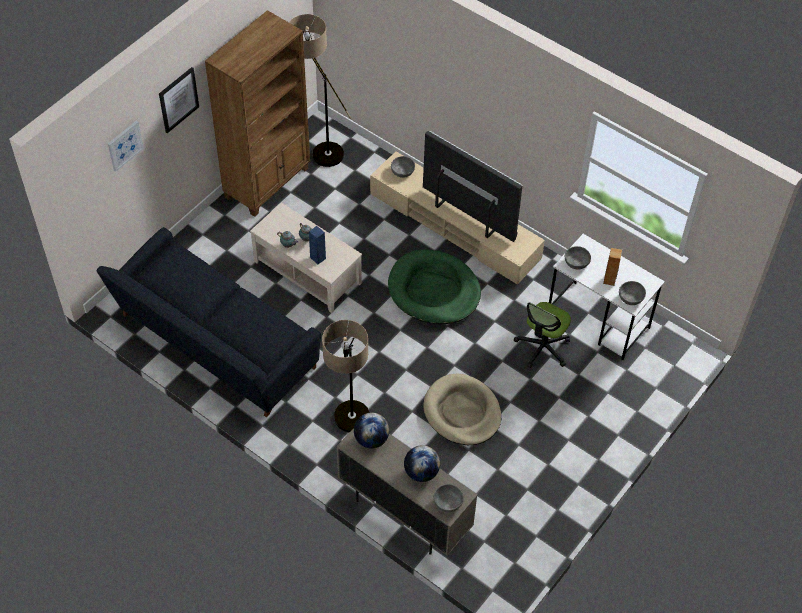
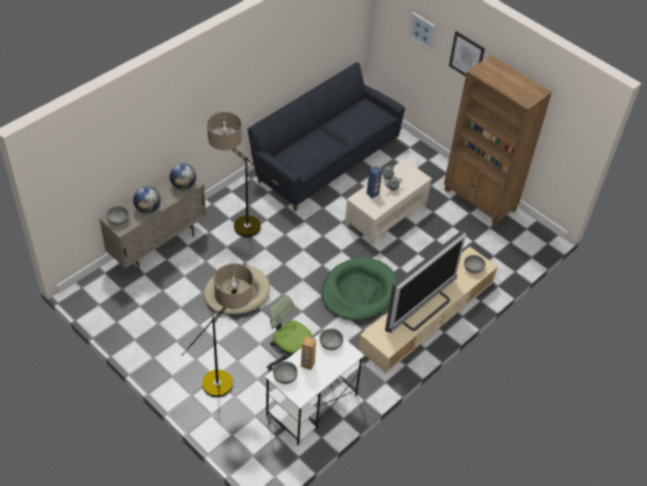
camera: 95 degrees right, 5 degrees down
floor lamp [289,14,351,167] -> floor lamp moved to [182,263,254,397]

